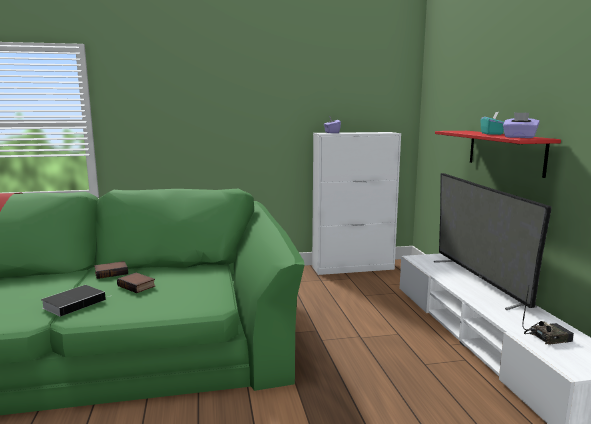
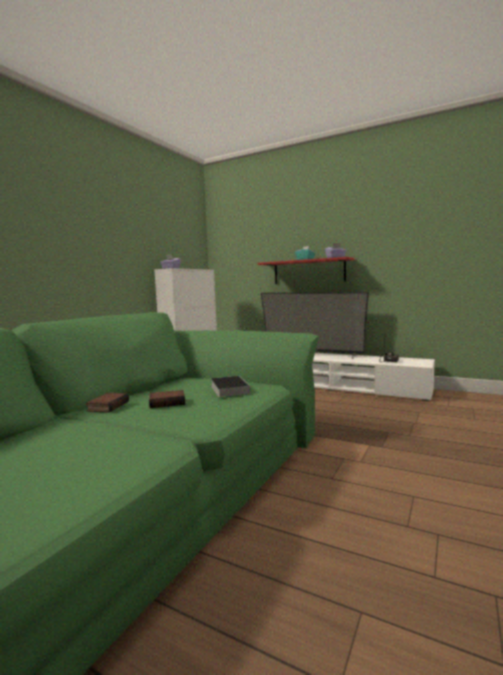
camera: 50 degrees left, 5 degrees down
book [41,285,106,317] -> book moved to [211,376,250,397]

